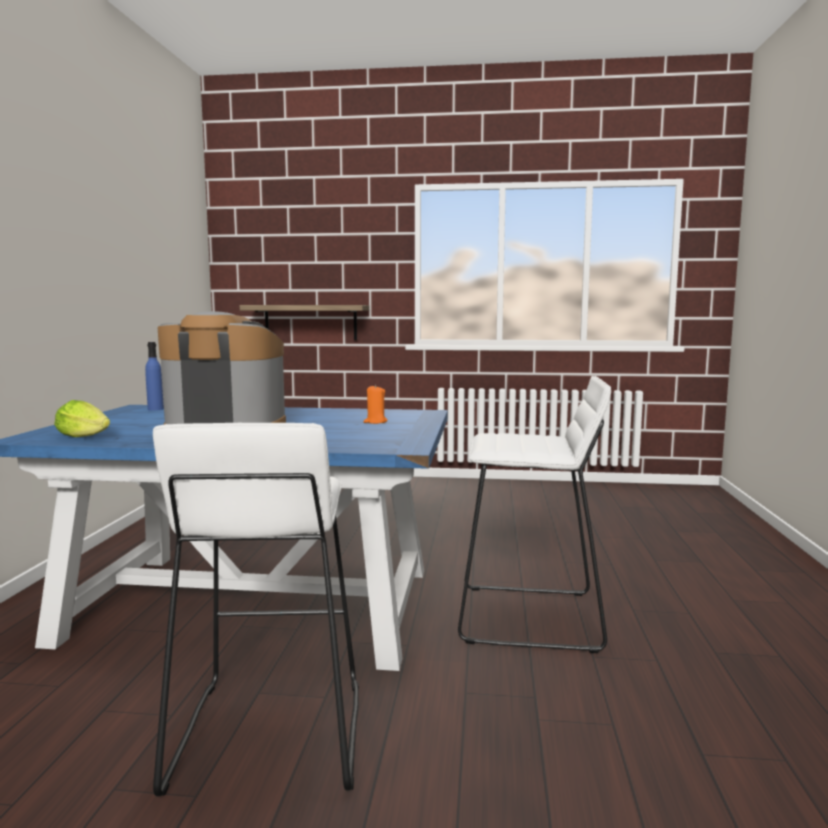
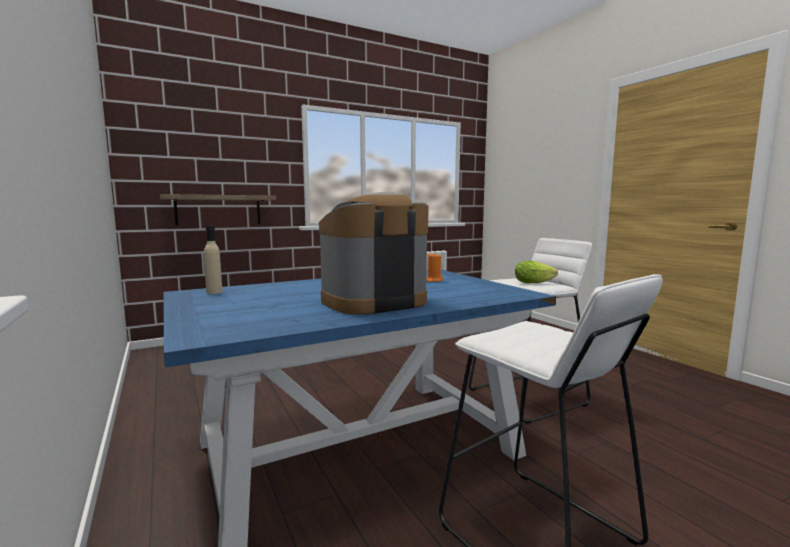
camera: 35 degrees left, 0 degrees up
lettuce [54,400,110,437] -> lettuce moved to [515,261,558,283]
blue bottle [145,342,164,411] -> beige bottle [204,225,223,294]

